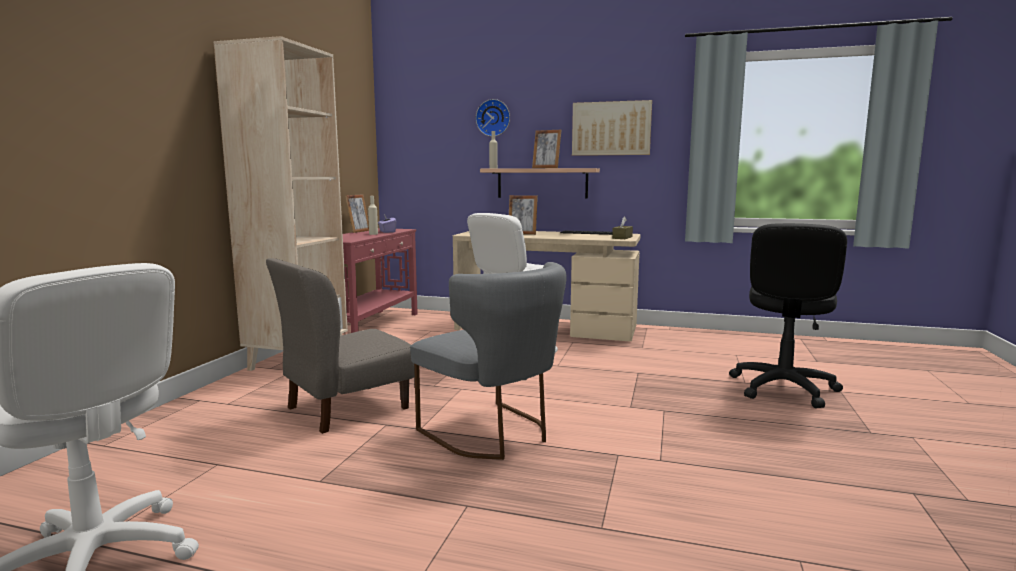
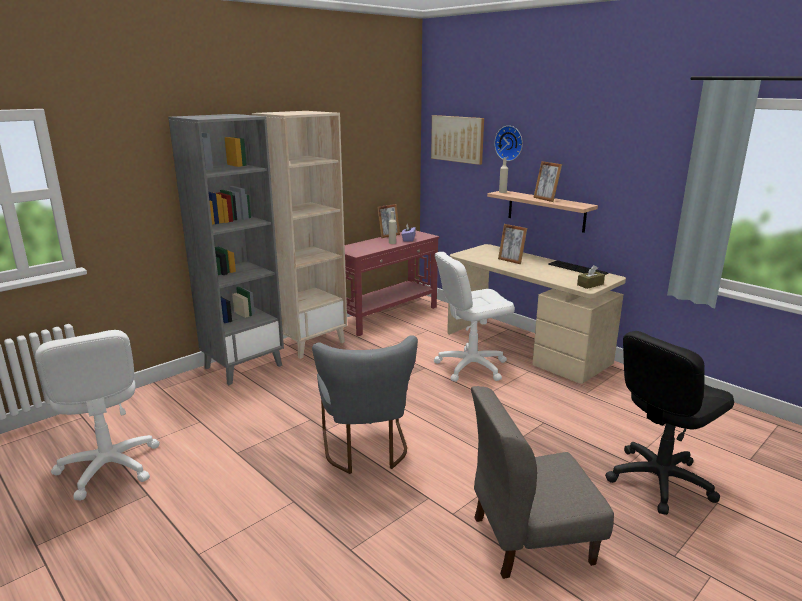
camera: 30 degrees right, 10 degrees up
grey chair [266,258,415,434] -> grey chair moved to [471,386,614,579]
picture [572,100,652,156] -> picture moved to [431,115,484,165]
none -> grey bookcase [168,114,284,385]

